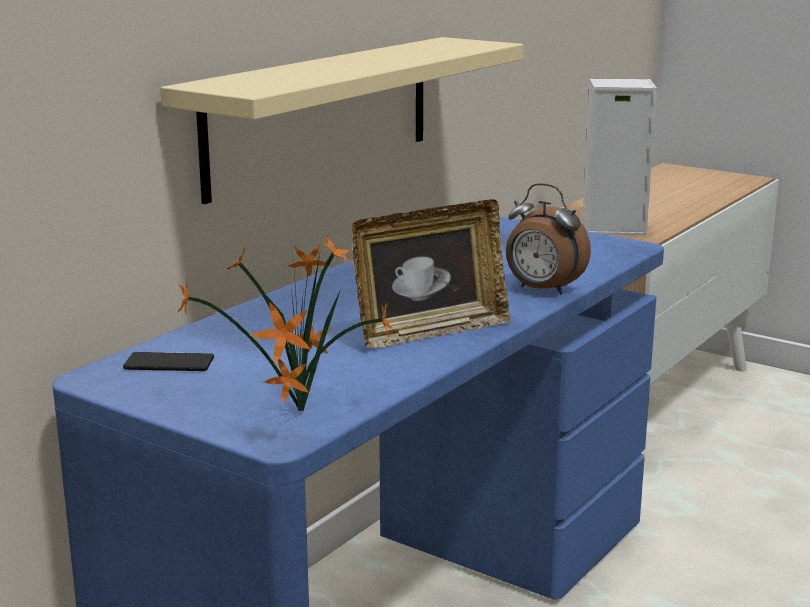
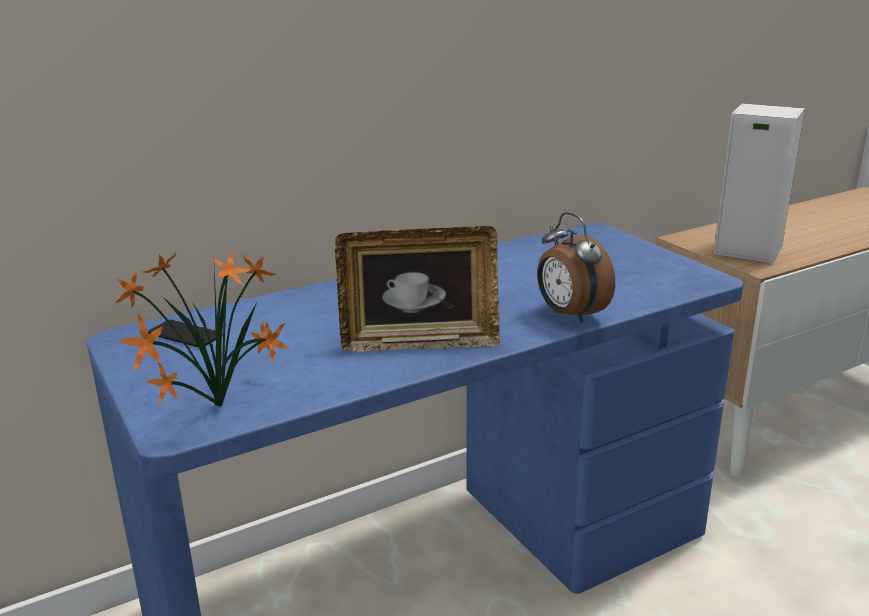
camera: 25 degrees right, 5 degrees up
beige shelf [160,37,523,204] -> none

